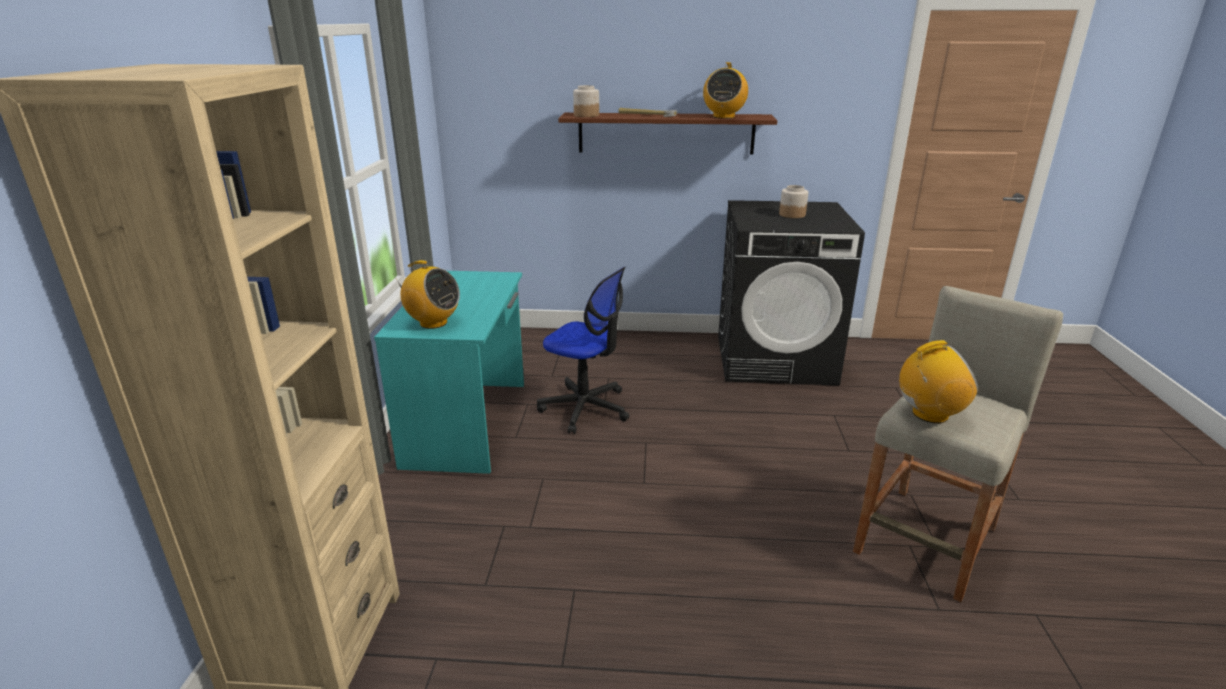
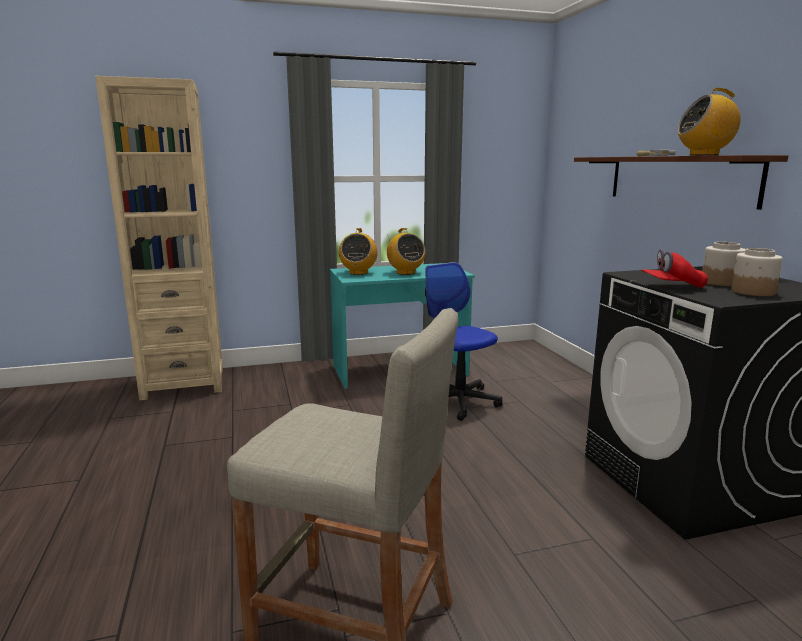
camera: 70 degrees right, 10 degrees down
office chair [537,267,629,434] -> office chair turned 135 degrees clockwise [425,262,502,421]
jar [573,85,599,117] -> jar moved to [731,248,783,296]
radio [899,340,979,423] -> radio moved to [387,228,425,275]
none -> red cap [641,249,708,288]

